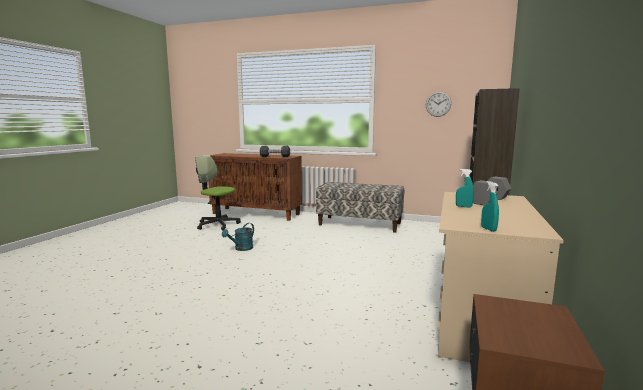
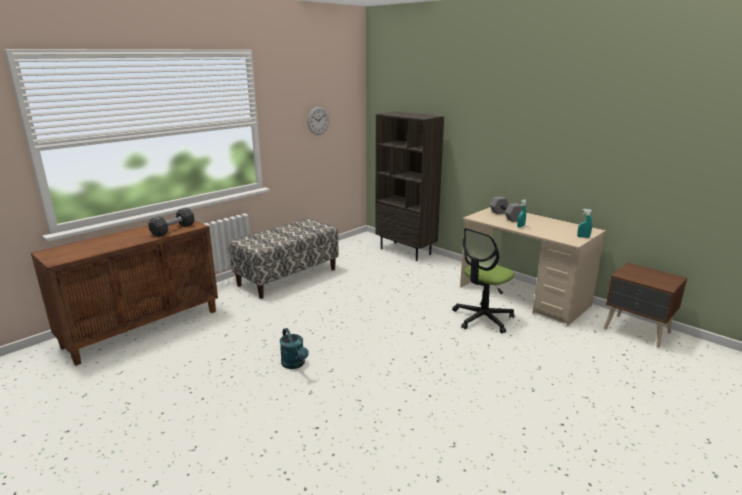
camera: 65 degrees left, 10 degrees up
office chair [195,155,241,230] -> office chair moved to [452,228,514,334]

